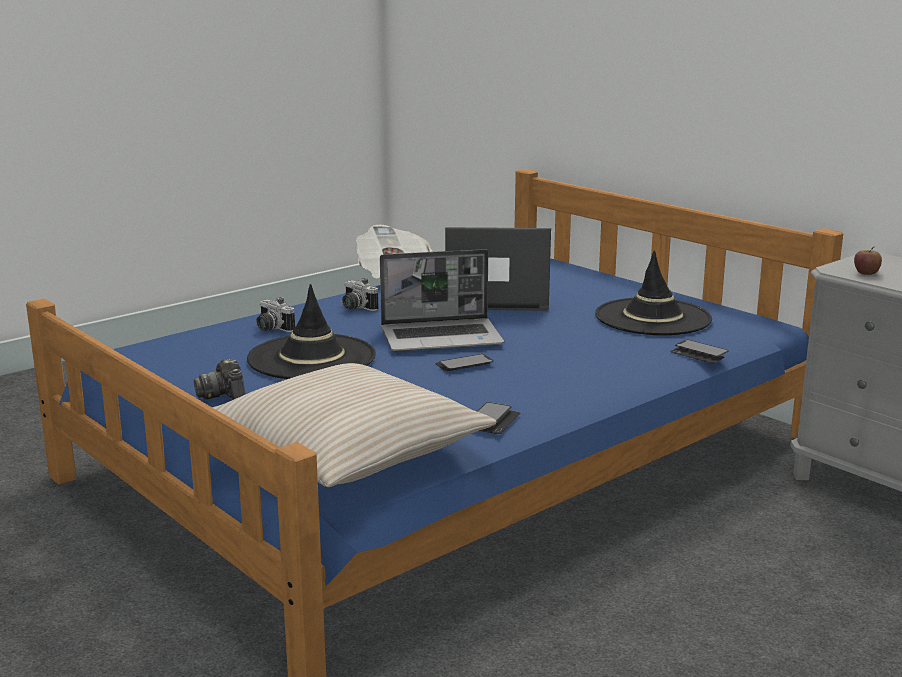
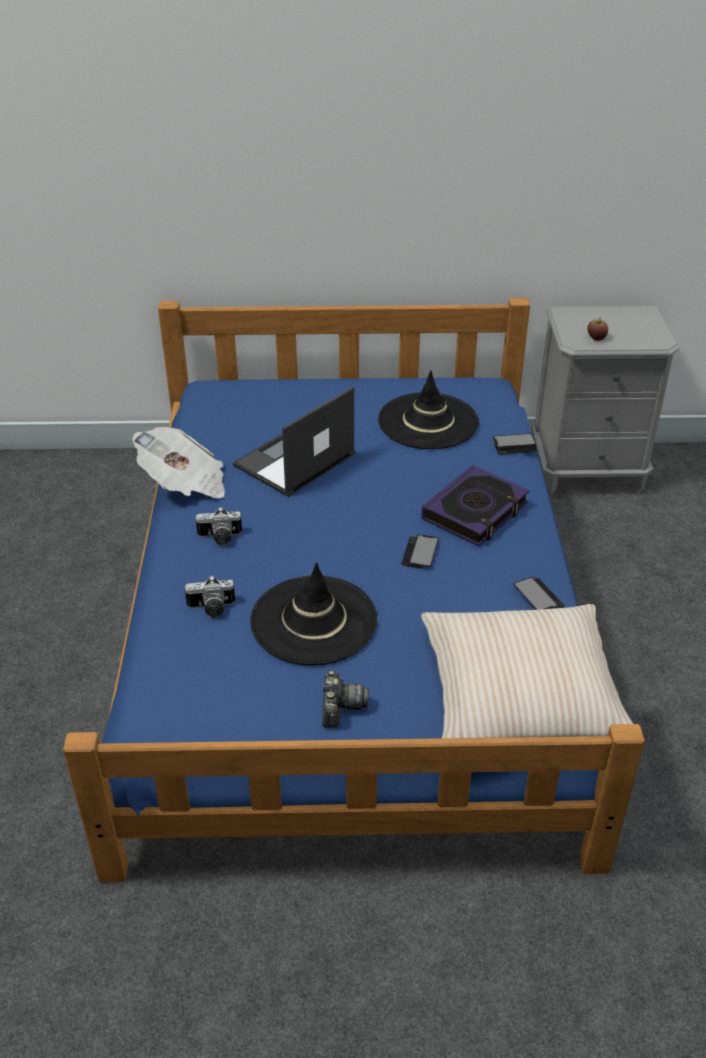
camera: 50 degrees left, 20 degrees up
camera [194,359,246,400] -> camera turned 105 degrees counterclockwise [322,670,369,728]
laptop [380,249,504,352] -> none
none -> book [421,465,530,546]

